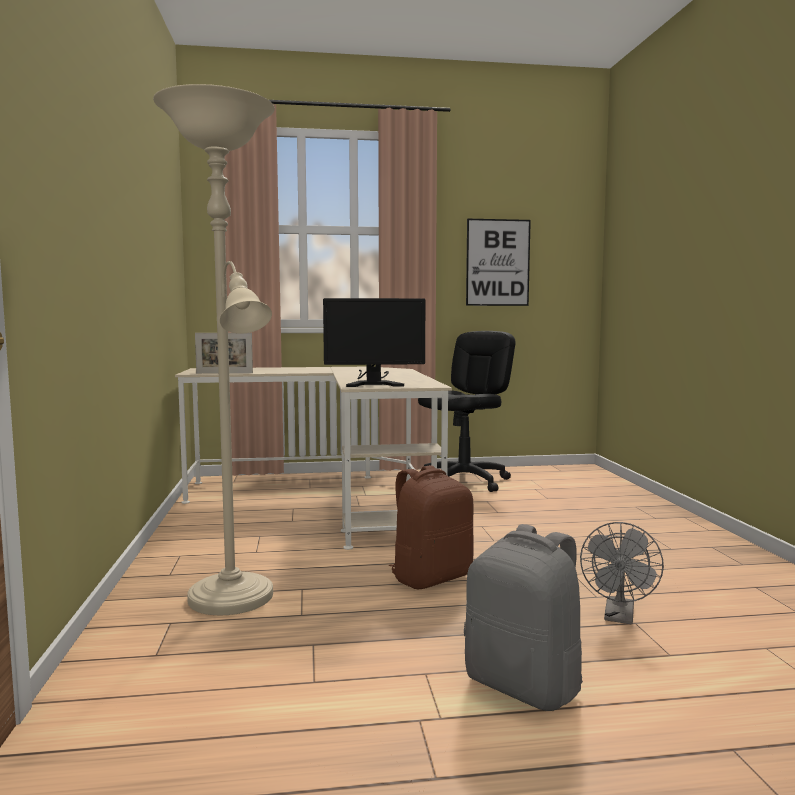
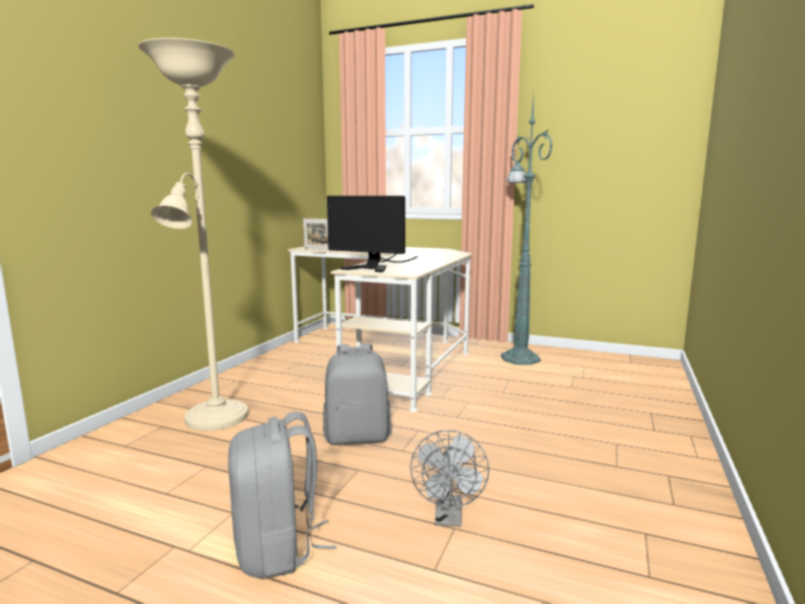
camera: 30 degrees right, 5 degrees up
brown backpack [389,465,474,589] -> grey backpack [323,343,392,445]
black office chair [418,331,516,492] -> green floor lamp [501,93,553,365]
picture [466,219,531,306] -> none
grey fan [580,522,664,624] -> grey fan turned 45 degrees counterclockwise [410,430,489,527]

